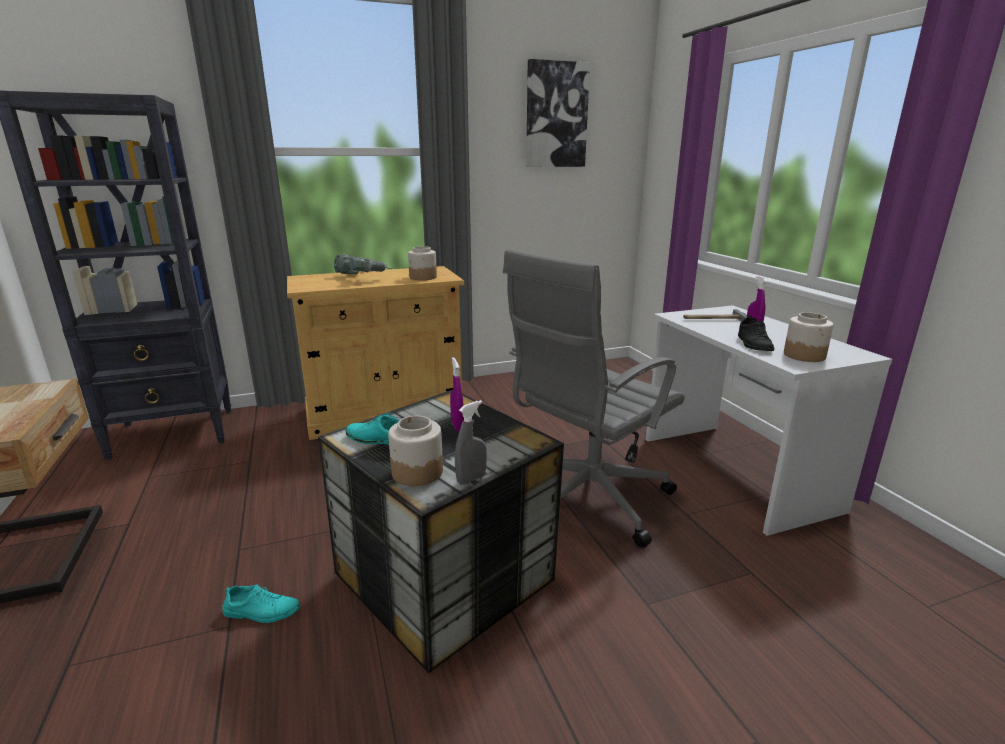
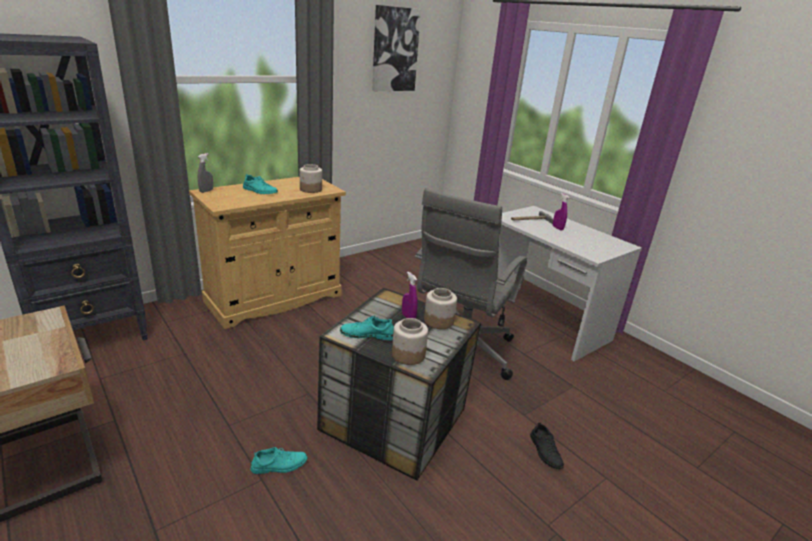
camera: 20 degrees left, 5 degrees up
power drill [334,254,392,274] -> turquoise shoe [243,174,278,194]
grey spray bottle [455,400,487,485] -> grey spray bottle moved to [198,153,213,193]
black shoe [738,315,774,351] -> black shoe moved to [530,422,564,469]
jar [784,312,833,362] -> jar moved to [424,288,457,329]

